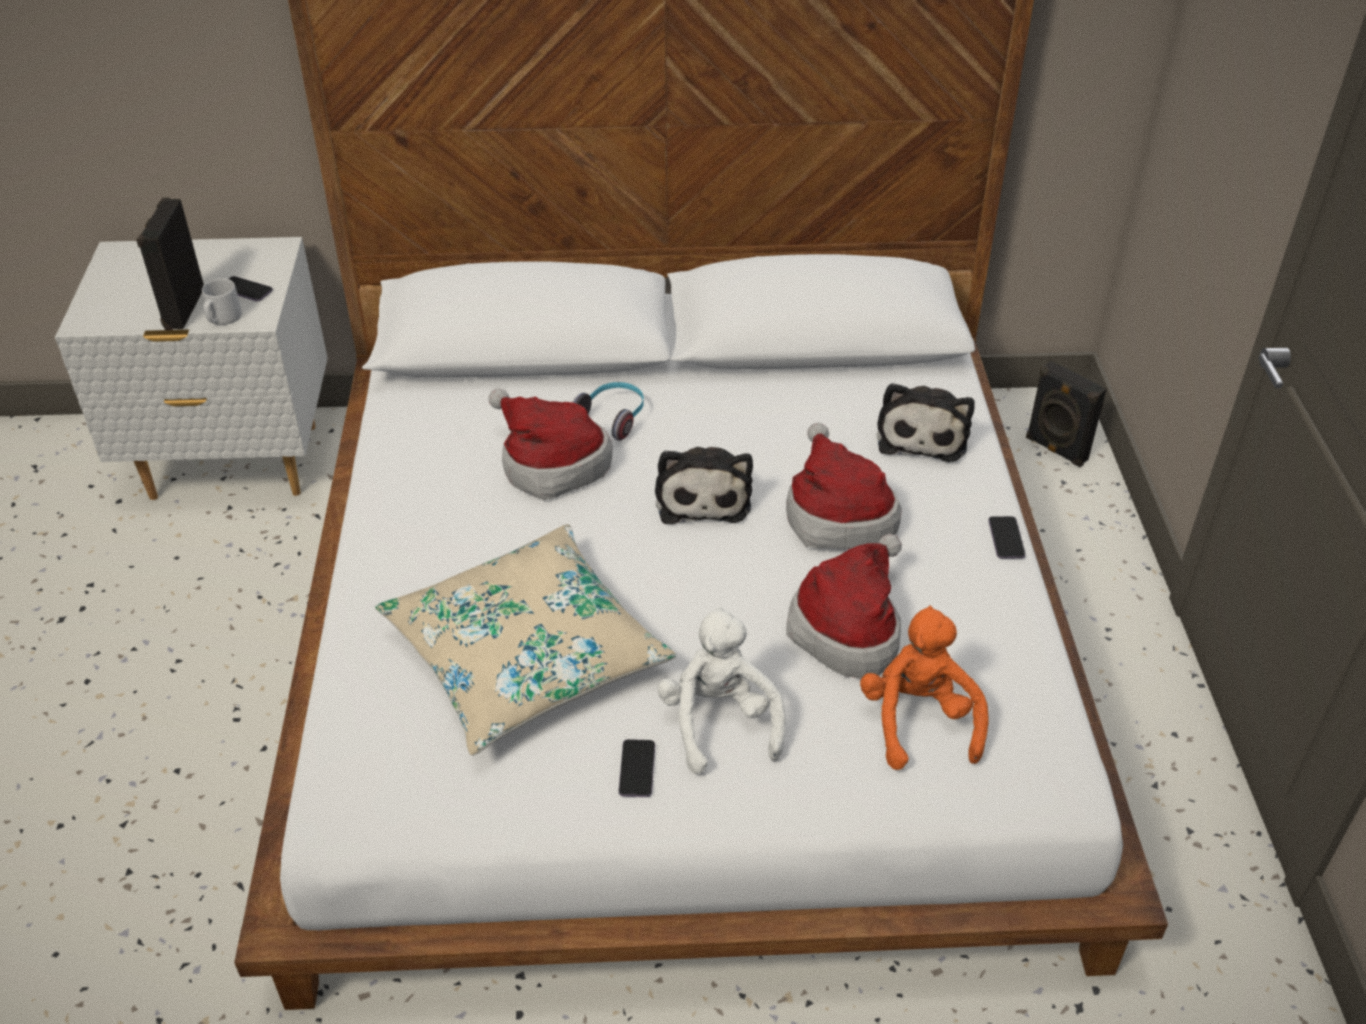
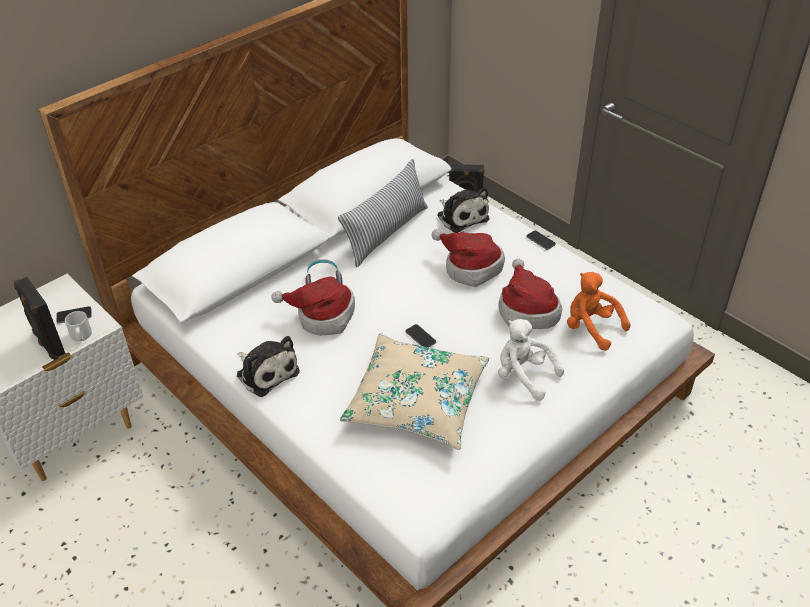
camera: 40 degrees left, 0 degrees up
phone [619,739,655,797] -> phone moved to [405,324,436,348]
plush toy [655,447,753,524] -> plush toy moved to [237,336,300,397]
none -> pillow [338,159,428,267]

